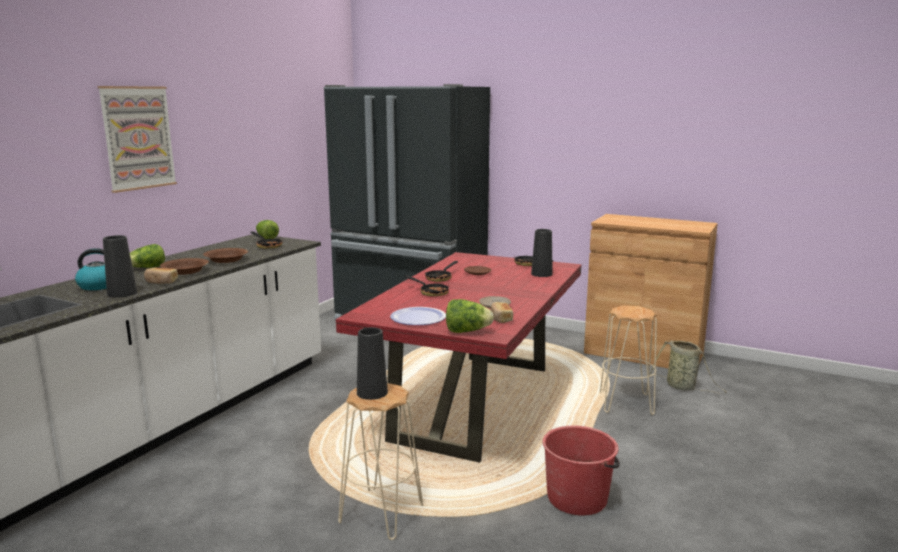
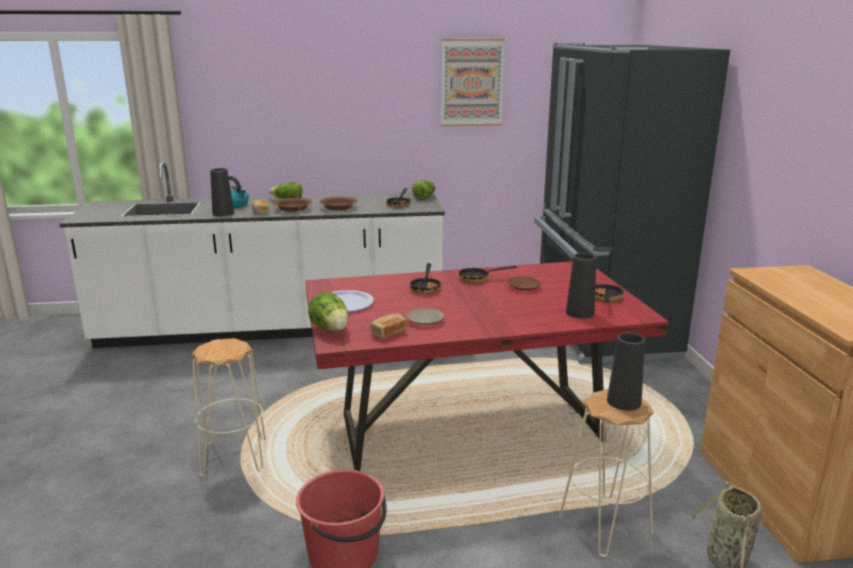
camera: 55 degrees right, 5 degrees up
picture [98,86,177,193] -> picture moved to [441,39,505,126]
black vase [357,327,388,400] -> black vase moved to [607,333,645,410]

